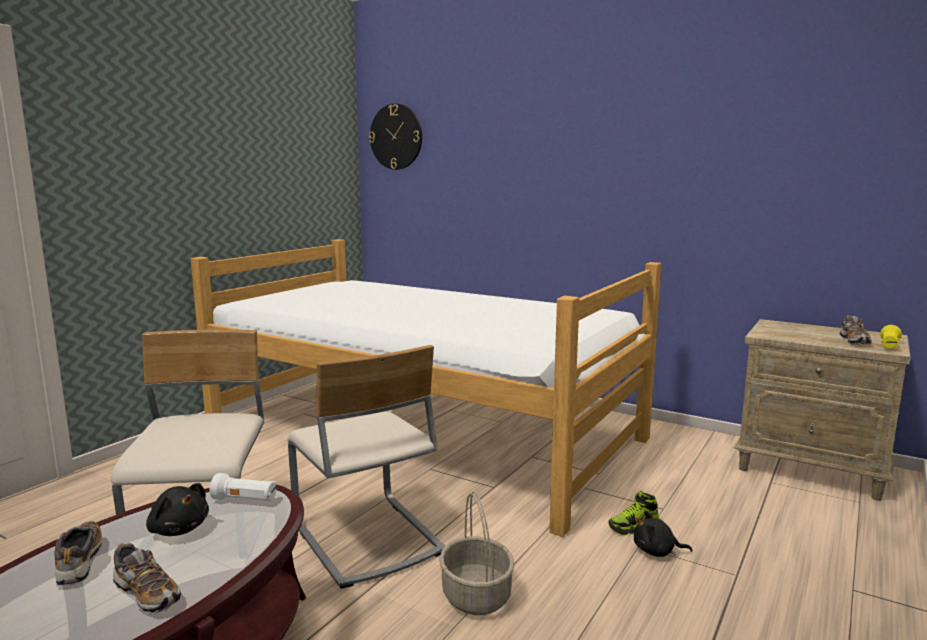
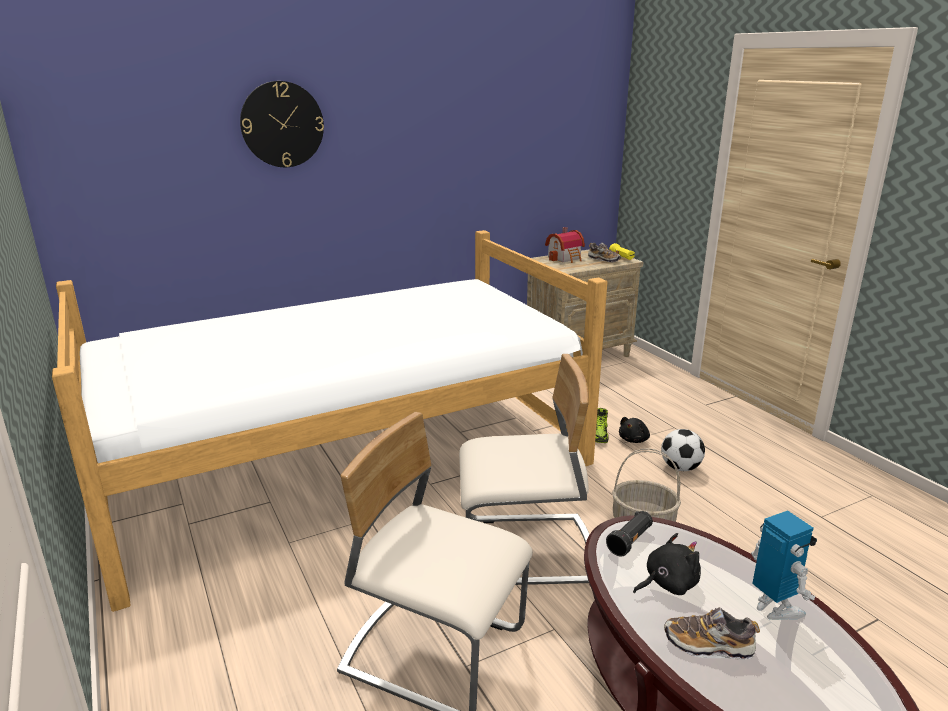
camera: 60 degrees left, 10 degrees up
shoe [113,543,181,615] -> toy robot [751,510,817,620]
white flashlight [209,473,276,501] -> black flashlight [606,511,653,556]
wall clock [369,104,422,170] -> wall clock moved to [240,81,324,167]
none -> toy house [545,227,585,263]
none -> football [661,429,705,471]

